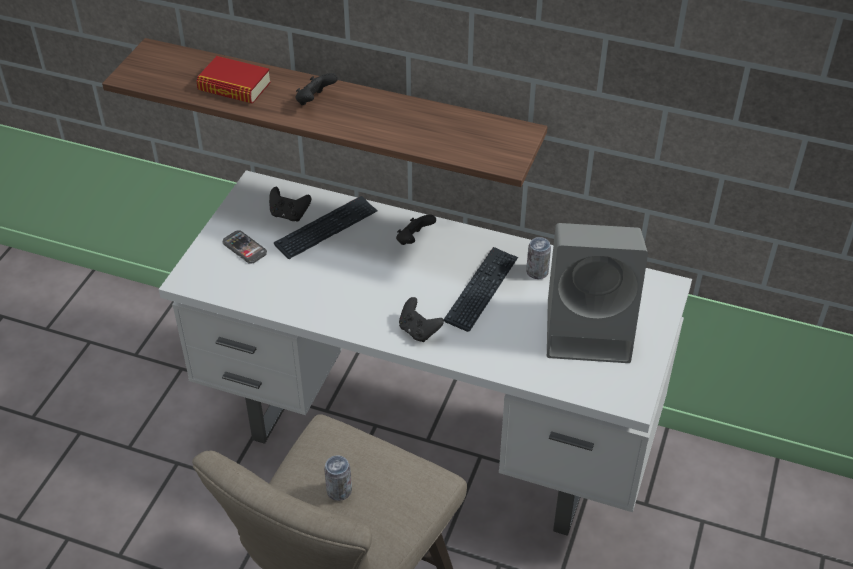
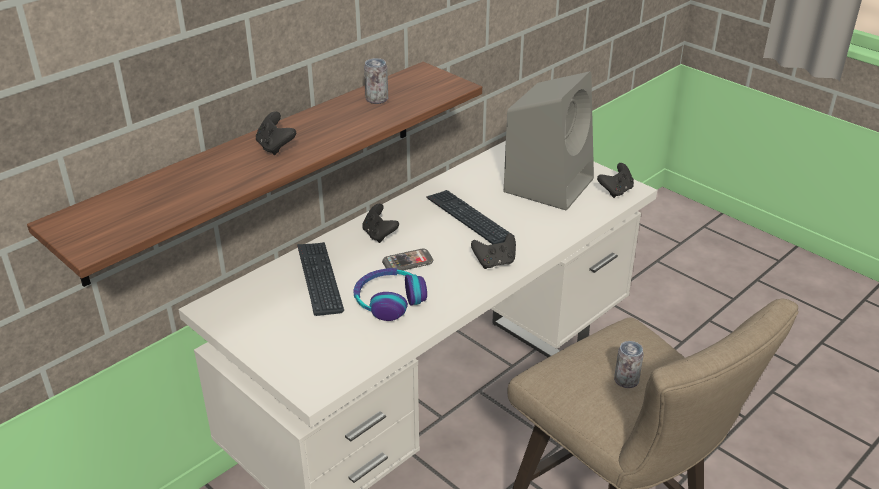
camera: 65 degrees left, 10 degrees down
book [196,56,271,104] -> none
phone [222,230,267,264] -> phone moved to [382,248,433,271]
black game controller [269,187,311,222] -> black game controller moved to [597,163,634,198]
can [526,237,551,279] -> can moved to [364,58,388,104]
none -> headphones [353,268,427,321]

